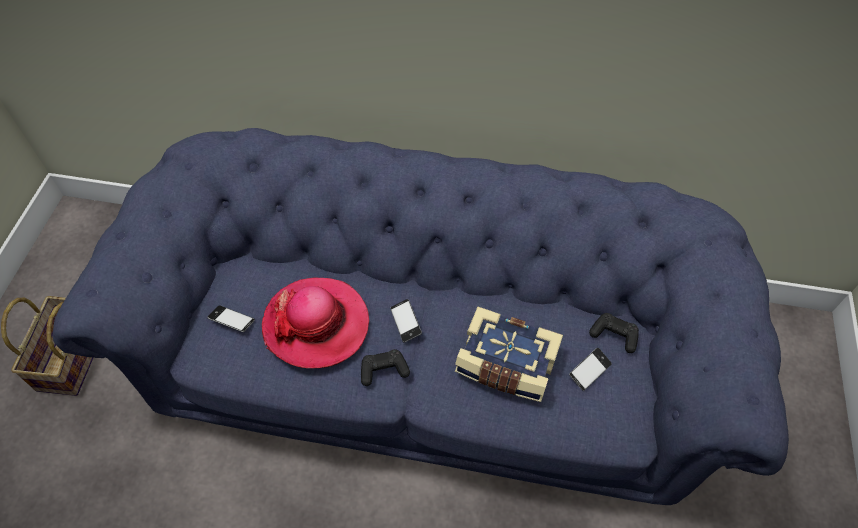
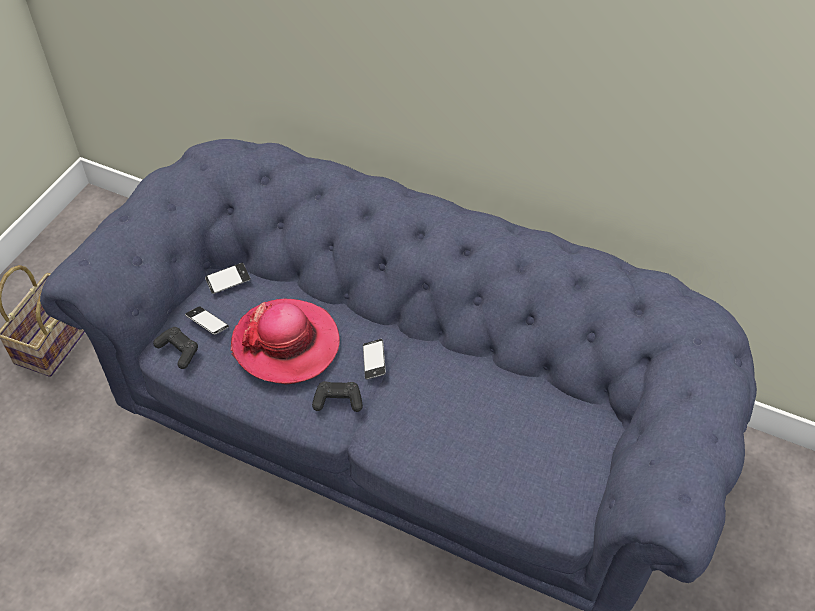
camera: 15 degrees right, 5 degrees down
book [455,307,563,402] -> none
phone [569,348,612,391] -> phone moved to [205,263,250,294]
black game controller [589,313,639,353] -> black game controller moved to [153,327,198,369]

